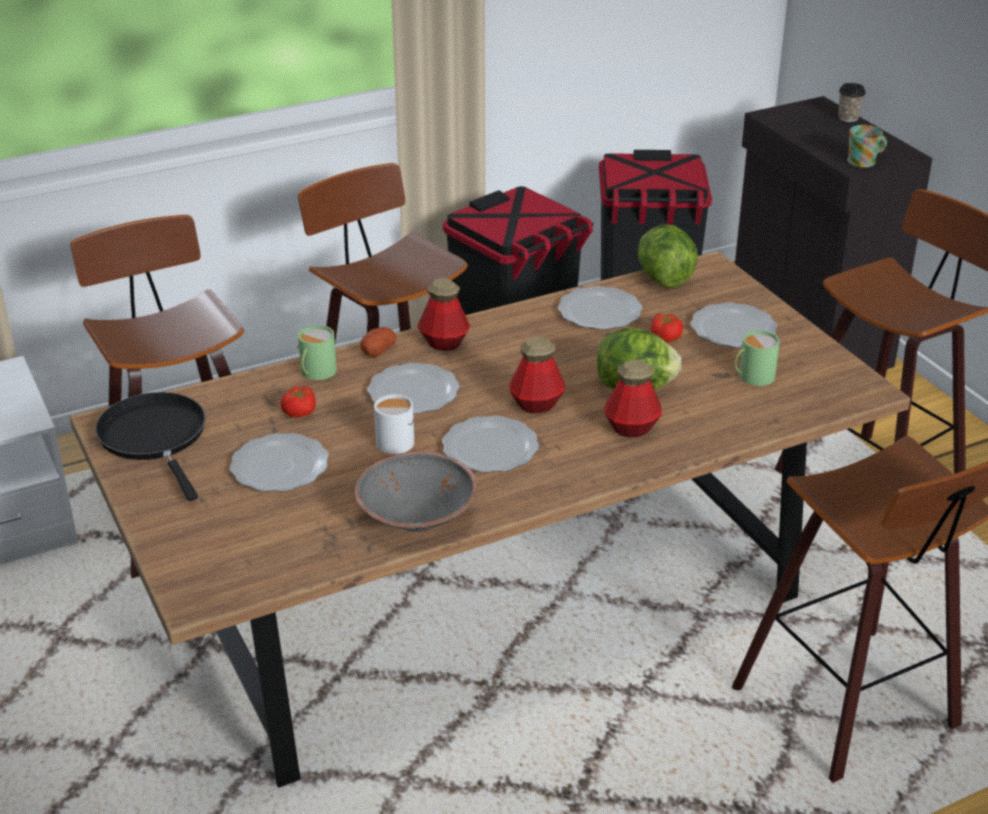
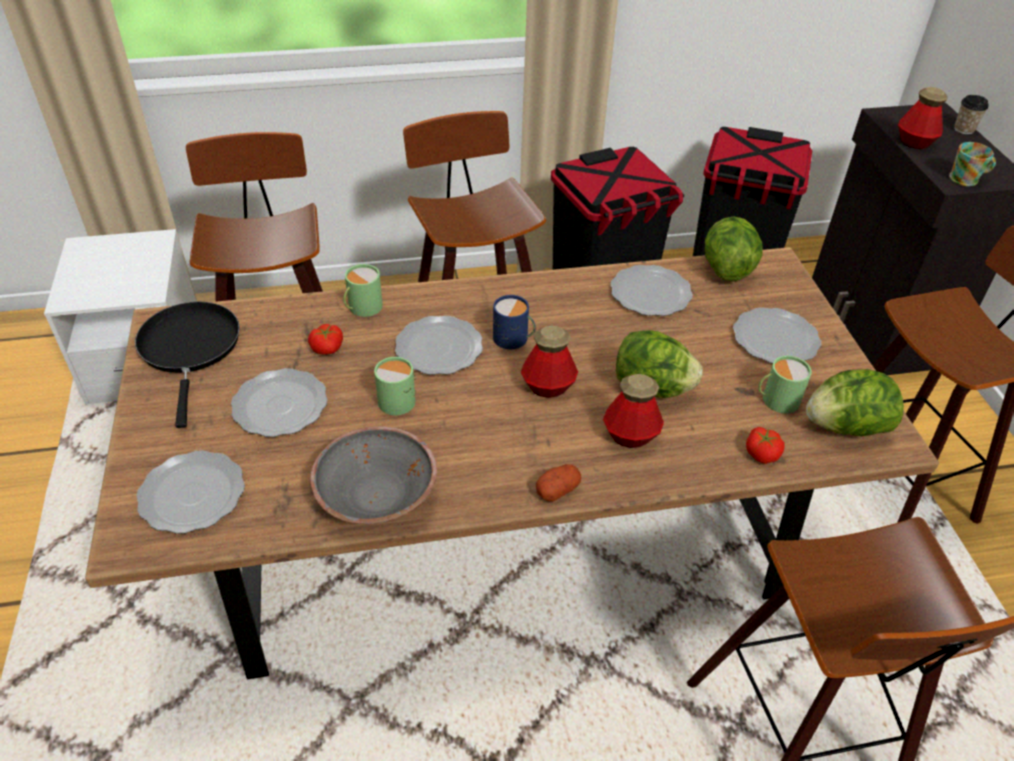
camera: 15 degrees right, 10 degrees up
potato [360,327,396,357] -> potato moved to [536,464,581,502]
white mug [374,394,415,454] -> green mug [374,357,416,415]
bottle [417,278,470,351] -> bottle moved to [898,87,948,149]
plate [442,416,539,473] -> plate moved to [136,450,245,534]
tomato [651,313,683,342] -> tomato moved to [746,427,785,464]
none -> blue mug [493,295,536,349]
none -> lettuce [806,369,904,436]

